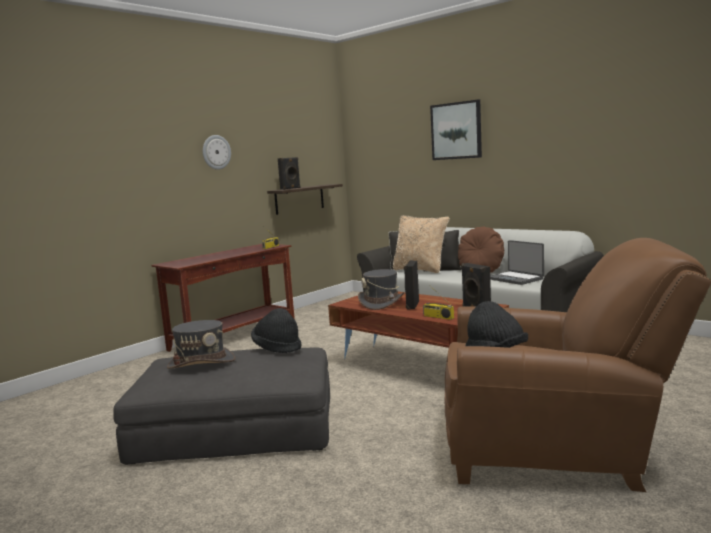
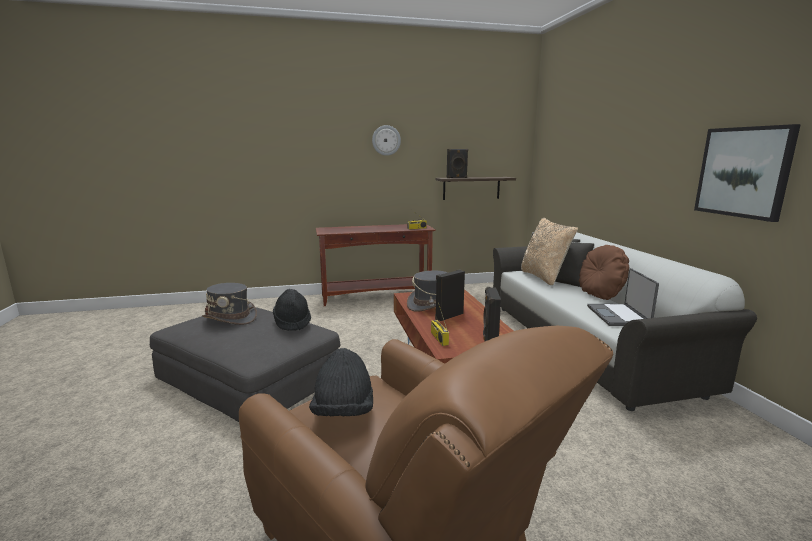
camera: 35 degrees right, 5 degrees up
picture [430,100,482,160] -> picture moved to [694,124,801,222]

